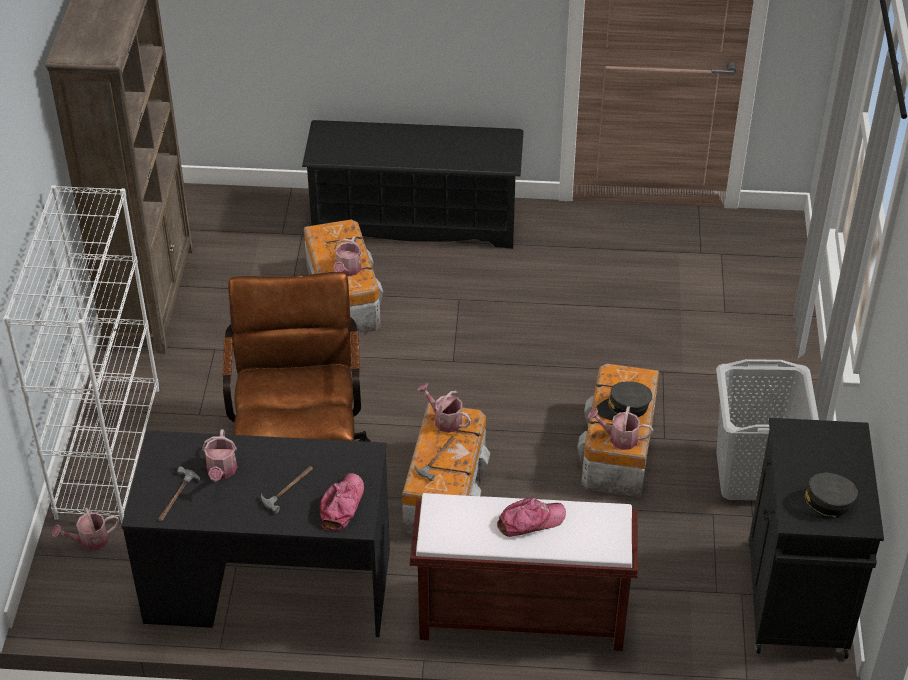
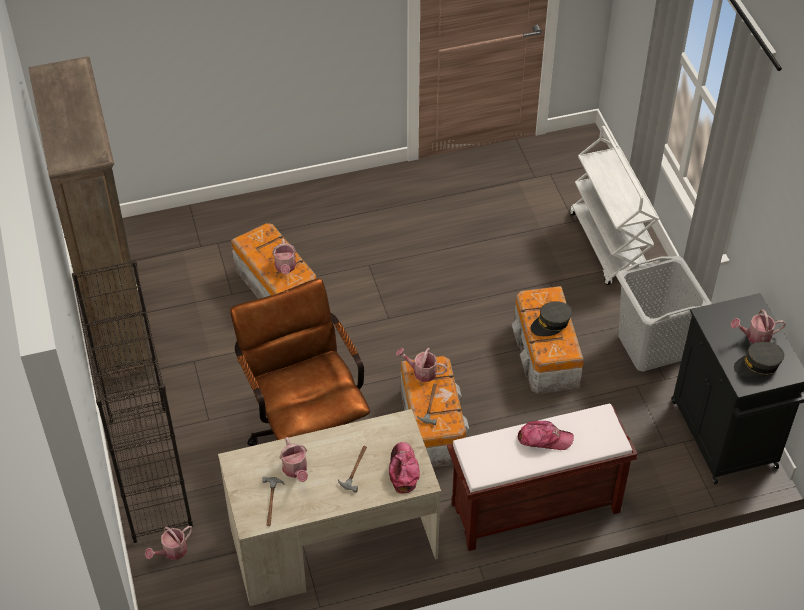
camera: 20 degrees left, 5 degrees up
white bookcase [3,185,159,523] -> black bookcase [72,260,193,543]
black desk [121,430,390,637] -> beige desk [218,409,441,606]
black shoe rack [302,120,524,249] -> none
cap [497,498,566,537] -> cap turned 45 degrees clockwise [518,421,574,450]
watering can [588,406,653,450] -> watering can moved to [731,309,786,344]
none -> white cart [570,126,659,285]

